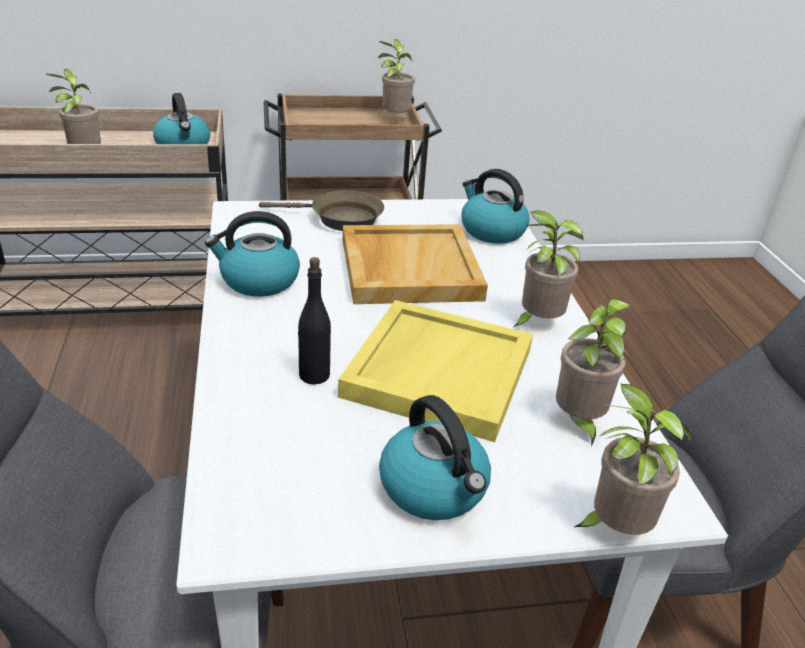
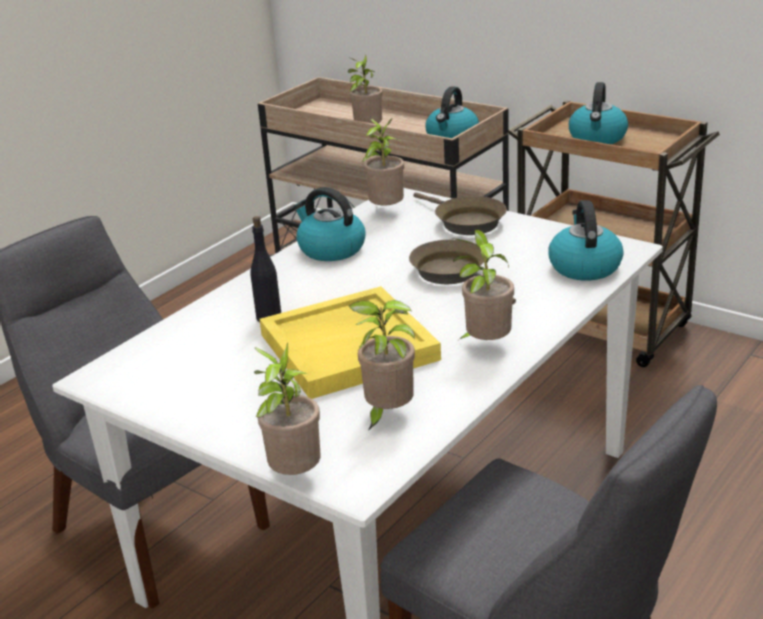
camera: 50 degrees right, 5 degrees down
beige tray [343,224,488,304] -> brown frying pan [409,240,516,304]
potted plant [378,39,415,114] -> potted plant moved to [362,118,404,206]
kettle [379,395,491,520] -> kettle moved to [569,82,628,144]

